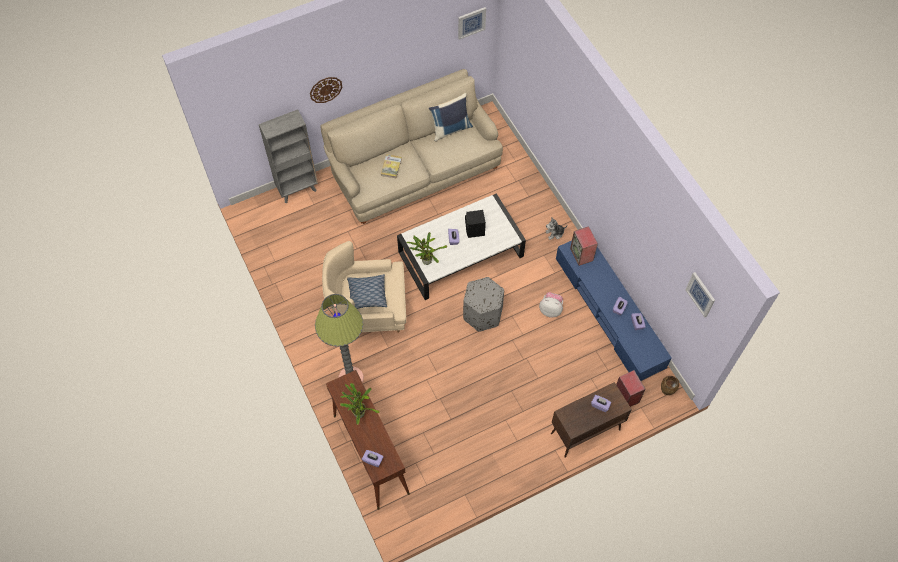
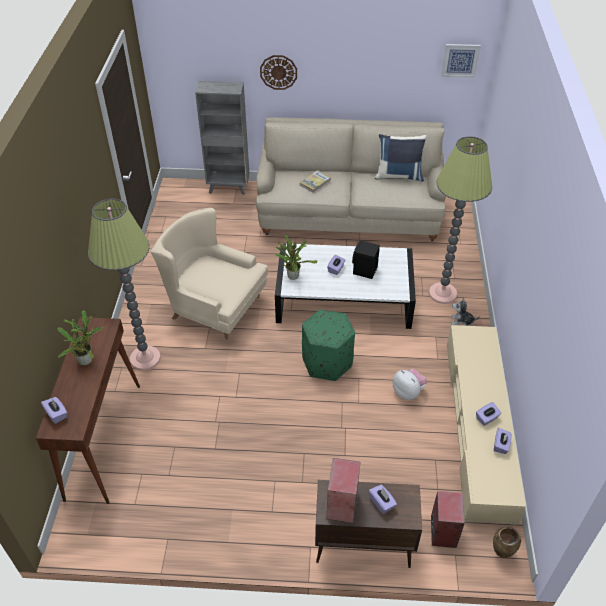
camera: 30 degrees right, 15 degrees down
pillow [347,274,387,309] -> none
grey ottoman [463,277,504,332] -> green ottoman [302,309,355,381]
blue tv stand [556,241,672,381] -> beige tv stand [447,325,526,525]
speaker [570,226,598,266] -> speaker moved to [326,458,360,523]
picture [685,272,715,317] -> none
none -> floor lamp [429,136,492,304]

